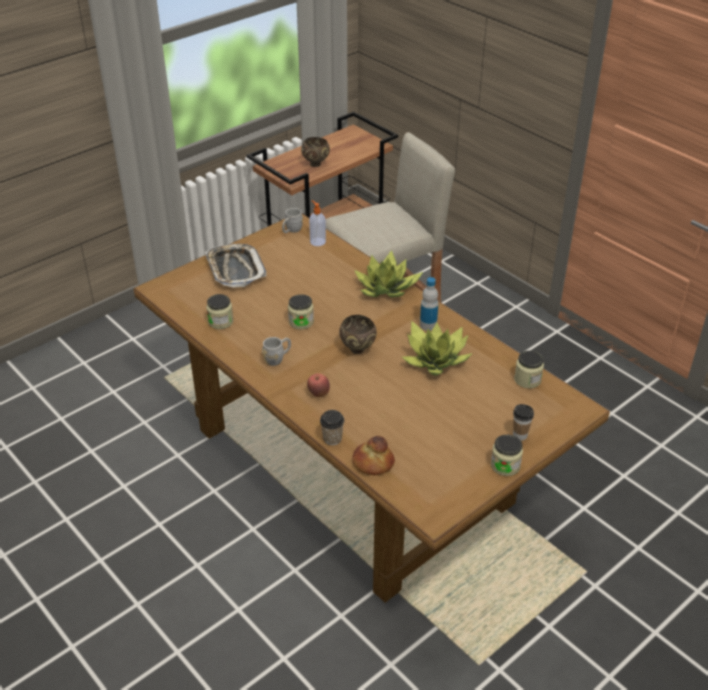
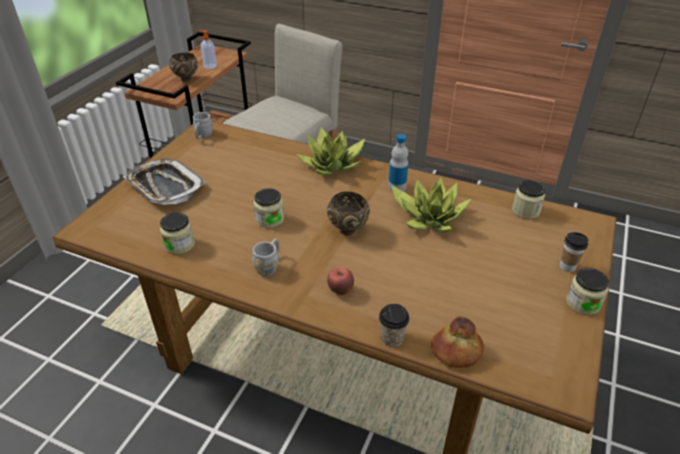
camera: 25 degrees left, 0 degrees up
soap dispenser [309,200,326,246] -> soap dispenser moved to [199,30,217,69]

